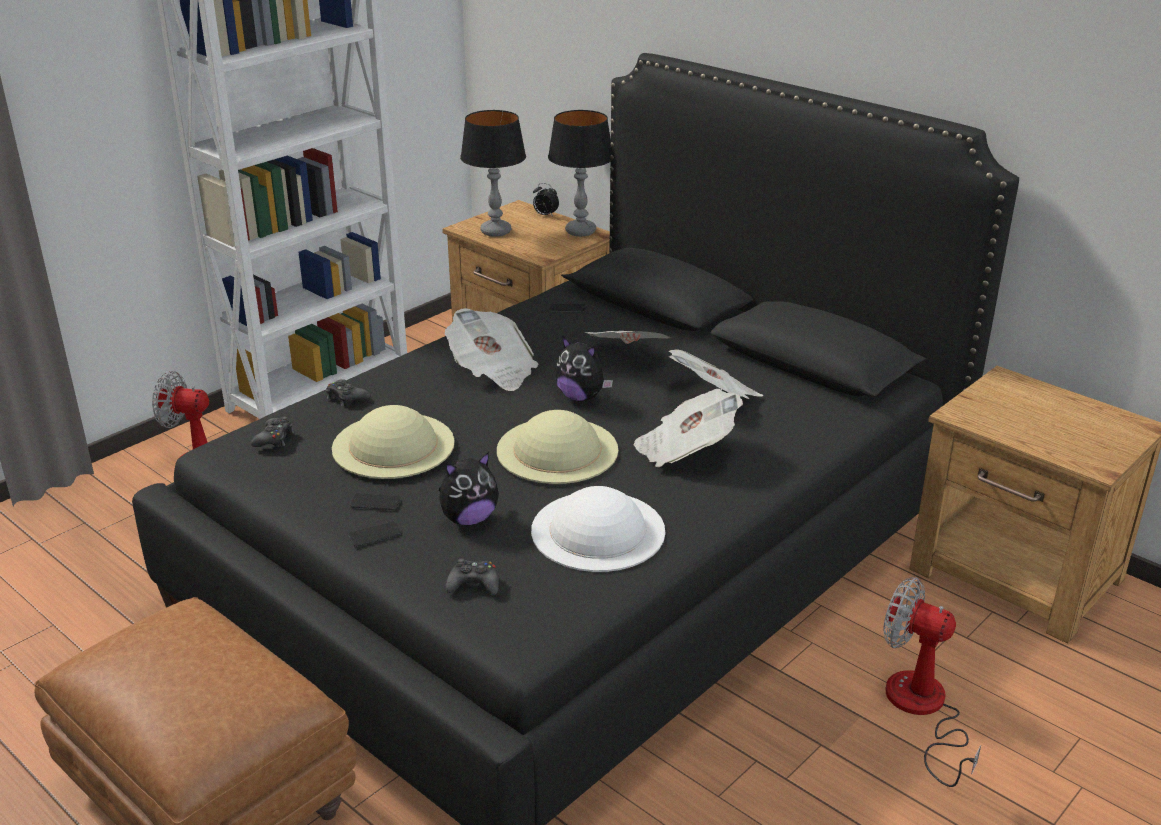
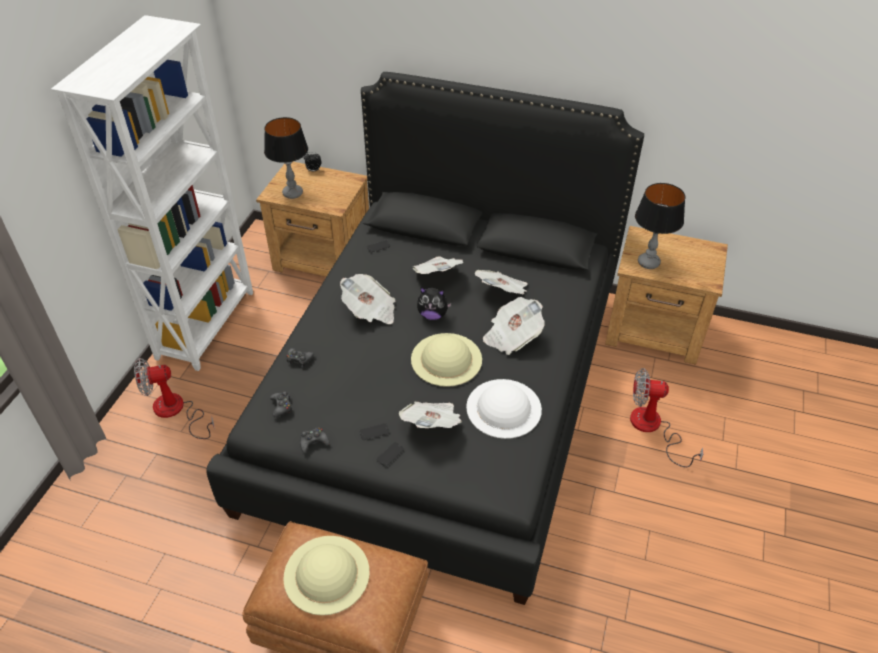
camera: 25 degrees left, 15 degrees up
beige hat [332,405,455,479] -> beige hat moved to [283,536,370,616]
plush toy [439,452,499,525] -> newspaper [399,402,462,428]
black game controller [445,558,499,595] -> black game controller moved to [300,427,330,453]
table lamp [548,110,611,237] -> table lamp moved to [635,183,685,269]

